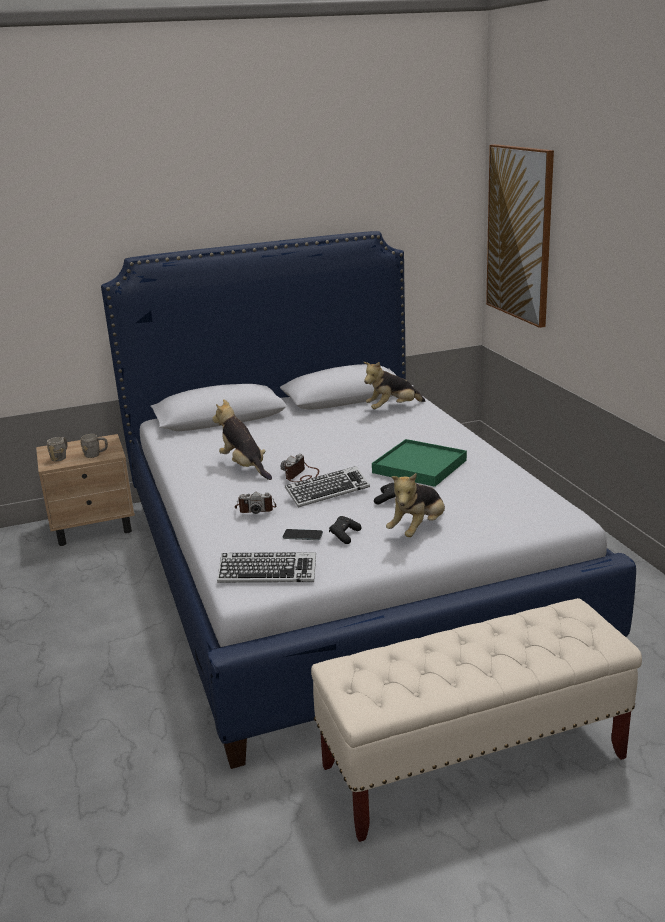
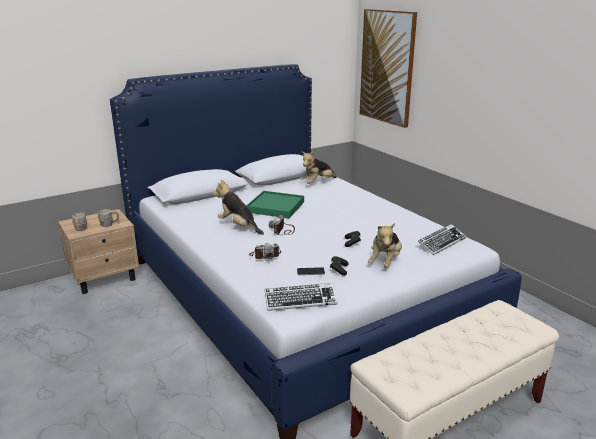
camera: 15 degrees left, 0 degrees up
keyboard [285,466,370,507] -> keyboard moved to [418,224,466,255]
green tray [372,439,467,487] -> green tray moved to [246,191,304,218]

